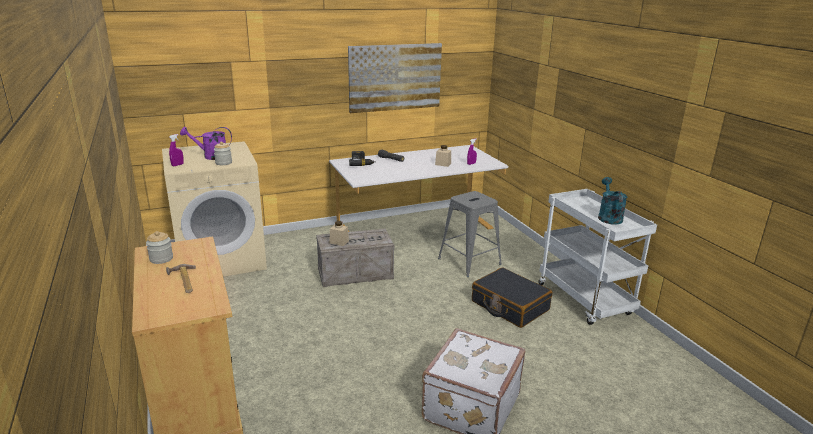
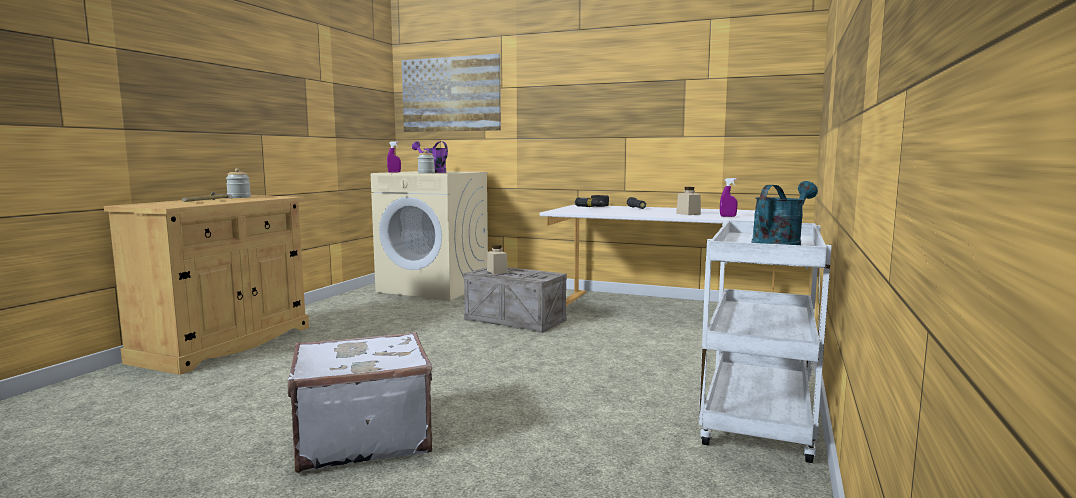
camera: 45 degrees right, 15 degrees down
picture [348,43,442,113] -> picture moved to [401,54,501,132]
grey stool [438,191,502,277] -> none
black suitcase [472,267,552,328] -> none

